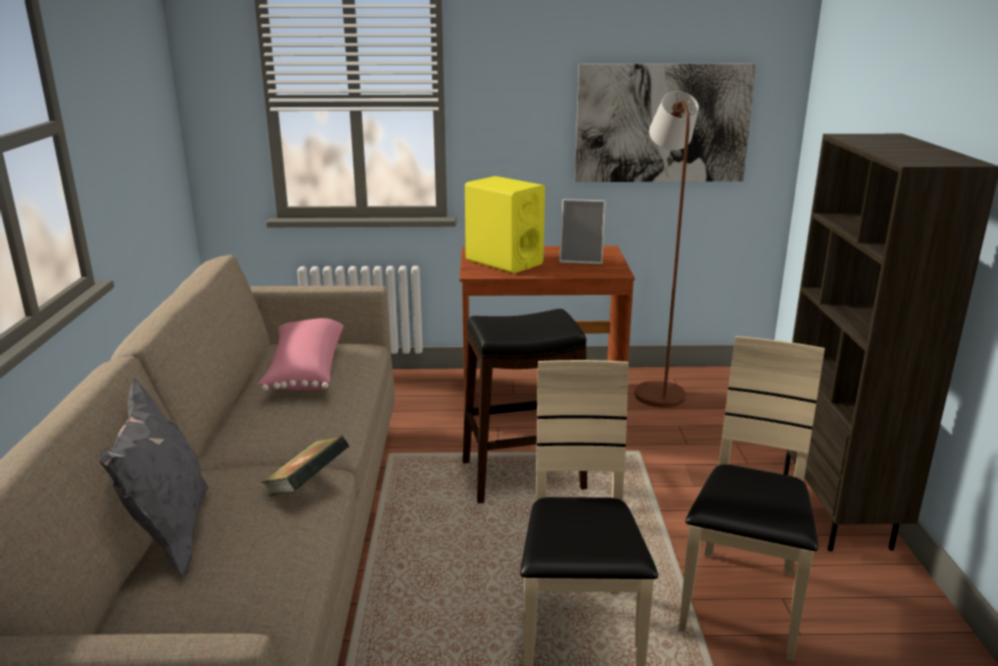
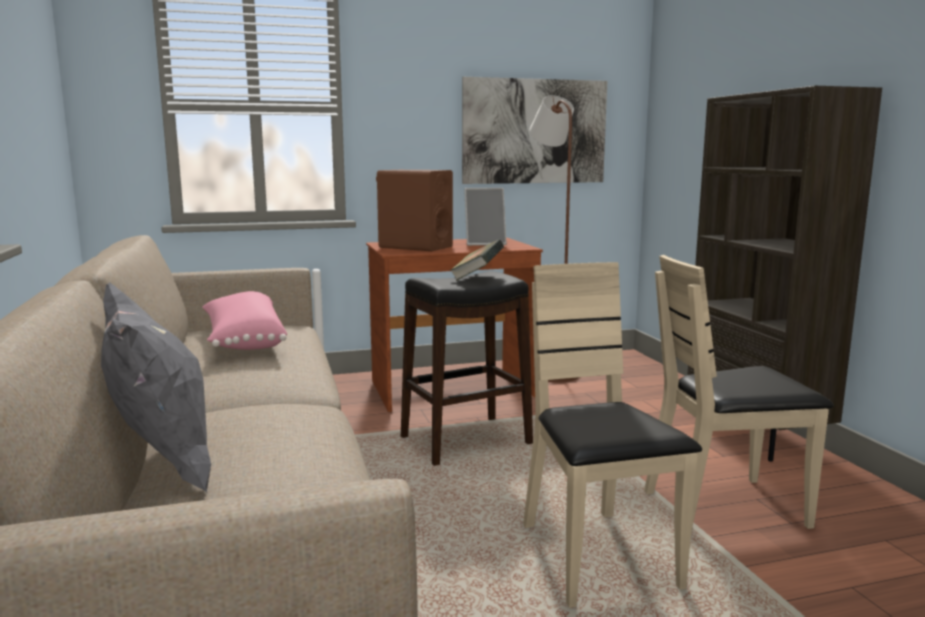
camera: 15 degrees left, 10 degrees down
book [261,436,349,496] -> book moved to [450,239,504,281]
yellow speaker [465,176,545,273] -> brown speaker [376,170,453,251]
beige chair [678,336,825,661] -> beige chair turned 105 degrees counterclockwise [644,255,834,532]

